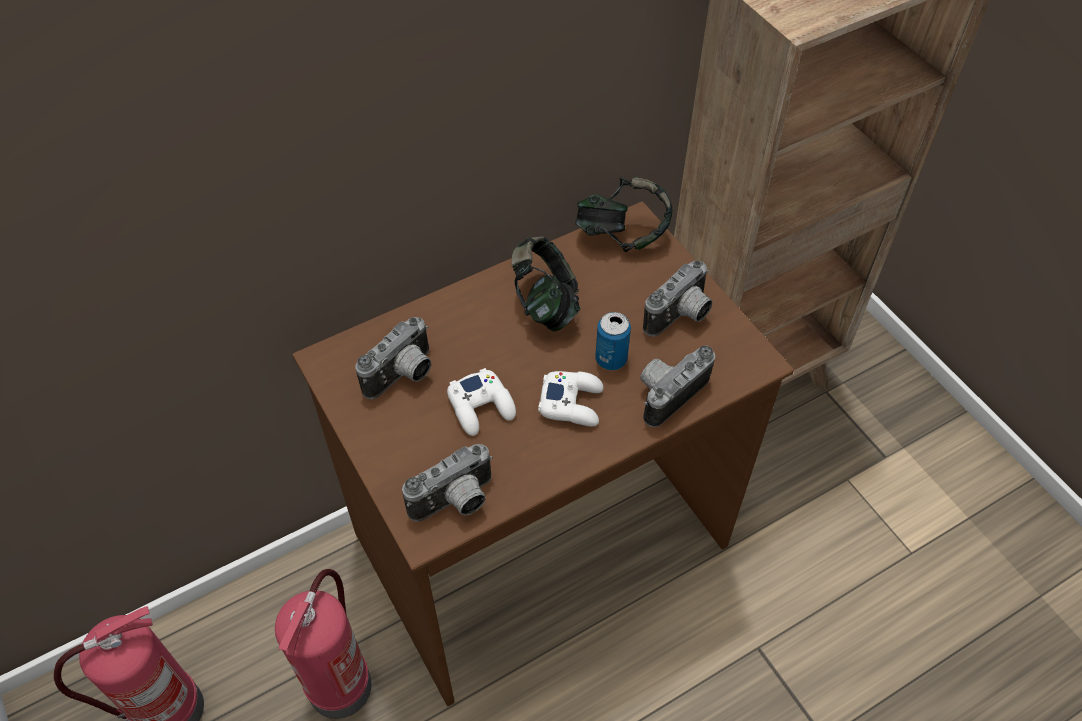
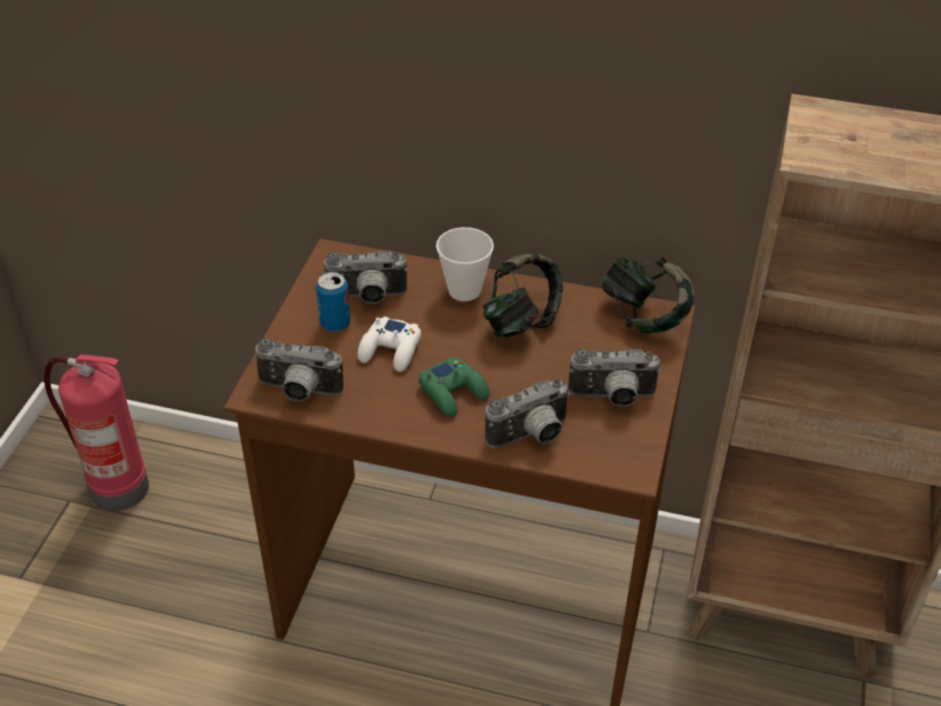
camera: 45 degrees right, 10 degrees down
fire extinguisher [275,569,372,719] -> none
white game controller [538,371,604,426] -> green game controller [419,356,490,417]
can [595,312,631,370] -> can moved to [316,272,351,332]
camera [640,345,715,427] -> camera turned 150 degrees clockwise [485,379,570,448]
none -> cup [436,227,494,301]

